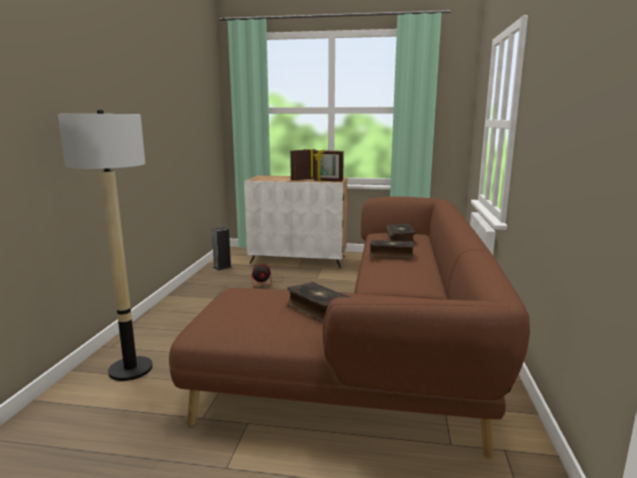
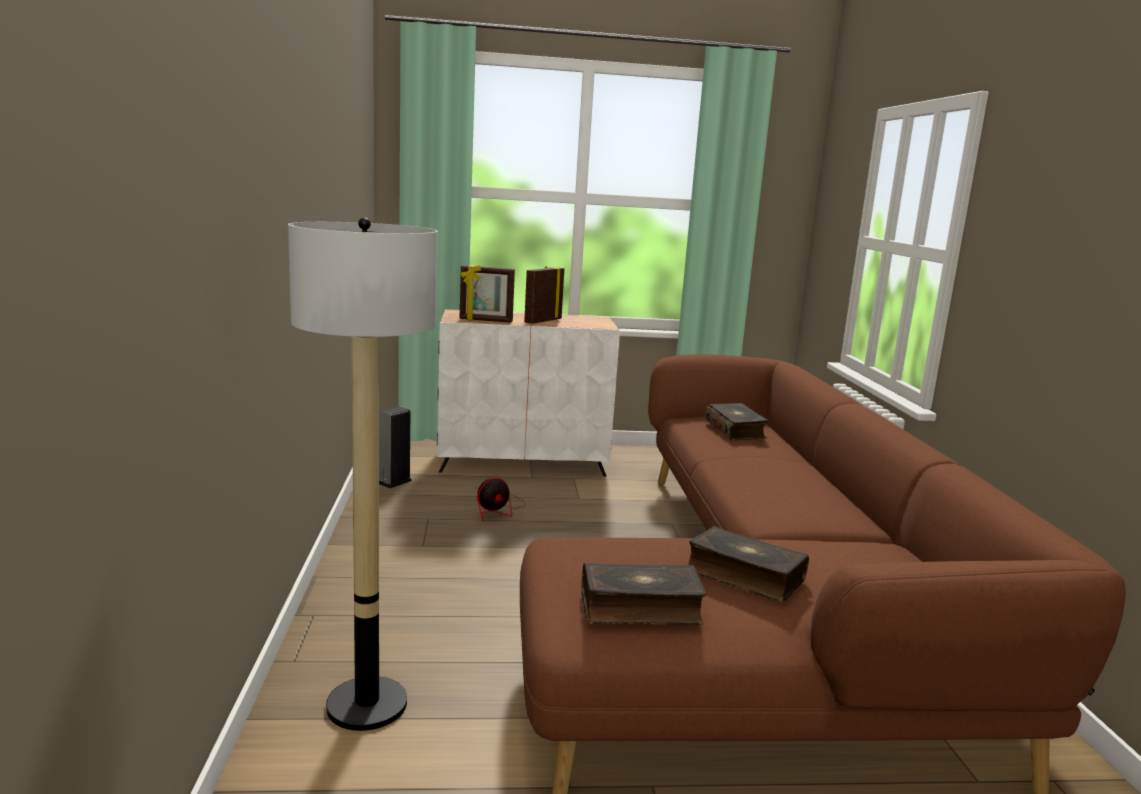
camera: 15 degrees left, 0 degrees up
picture frame [313,150,344,182] -> picture frame moved to [460,265,515,323]
book [369,240,414,259] -> book moved to [581,563,707,625]

